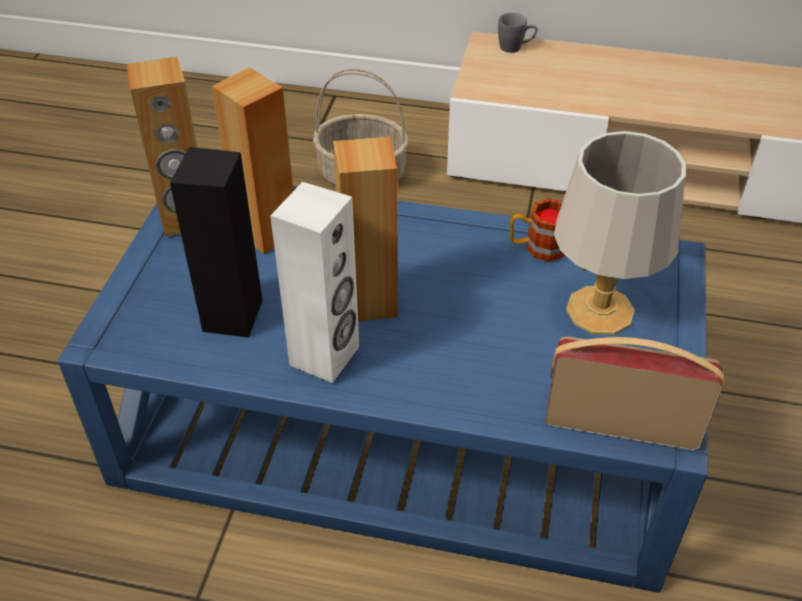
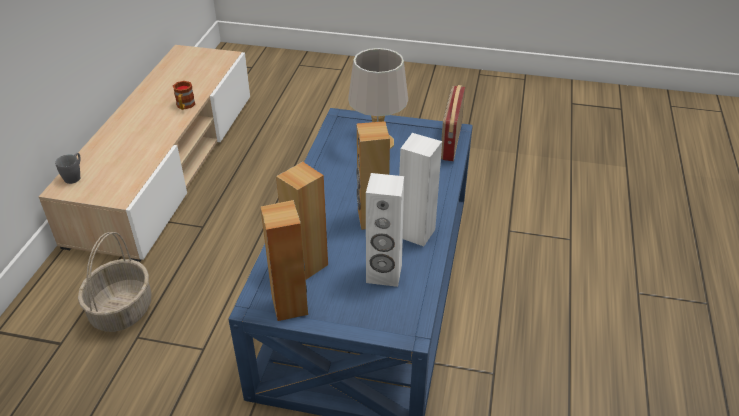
camera: 90 degrees left, 5 degrees down
black speaker [170,147,263,338] -> white speaker [366,173,404,287]
mug [510,198,565,262] -> mug moved to [173,81,195,110]

